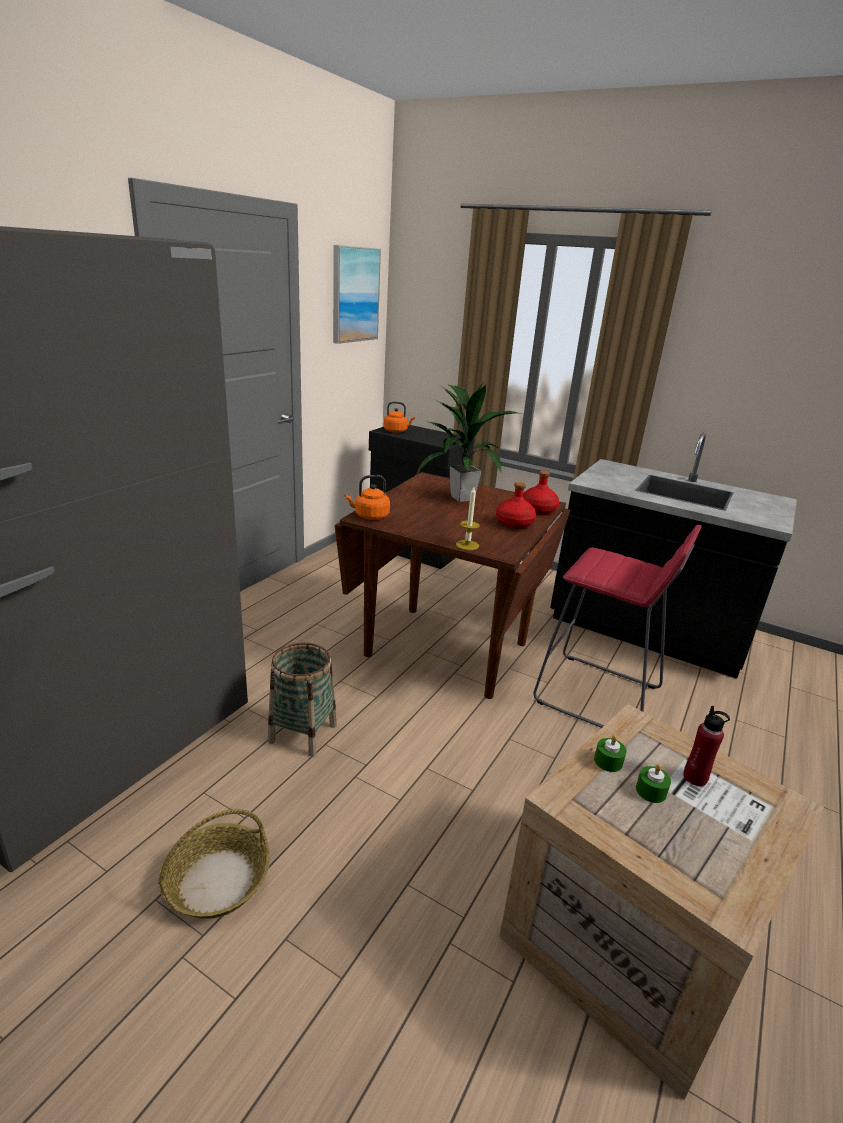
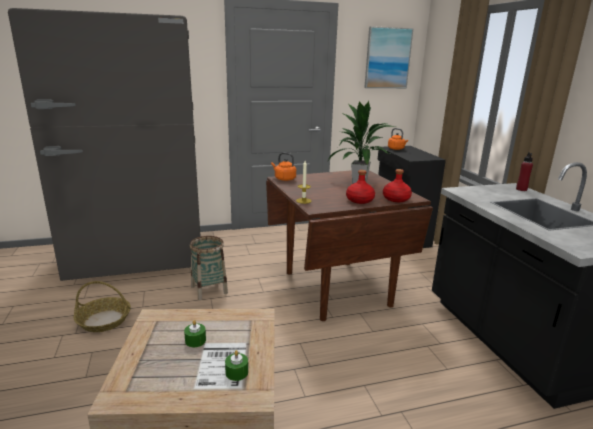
camera: 45 degrees right, 5 degrees down
red stool [533,525,702,728] -> none
green candle [594,735,626,772] -> green candle moved to [225,350,248,381]
red bottle [683,706,730,786] -> red bottle moved to [516,152,533,191]

